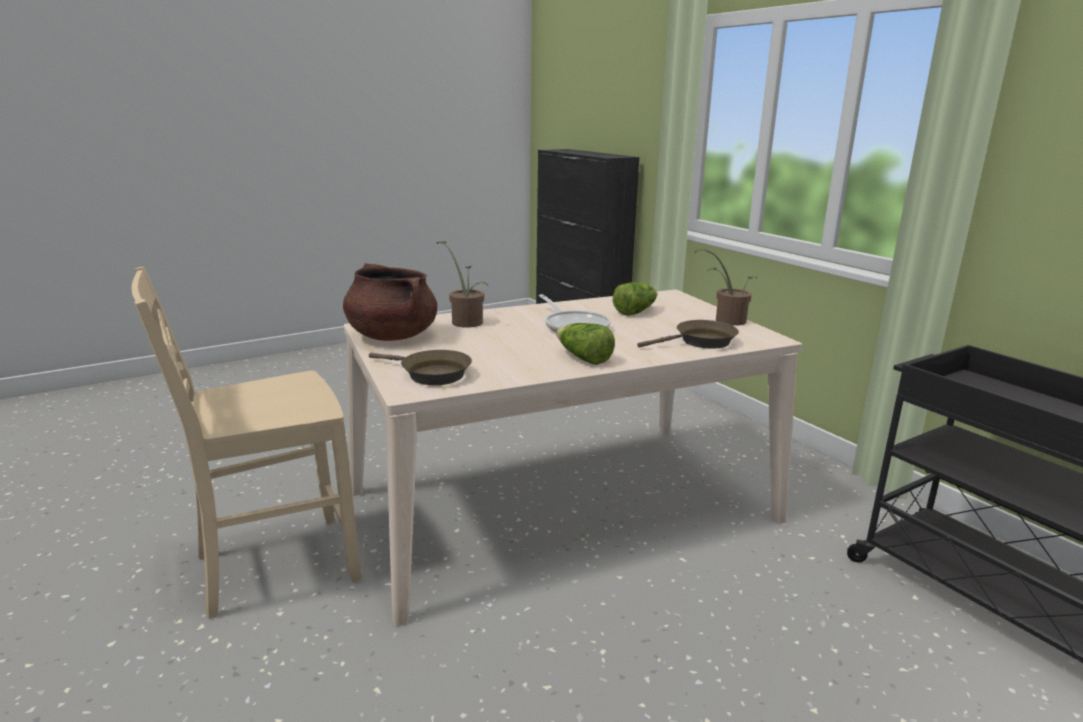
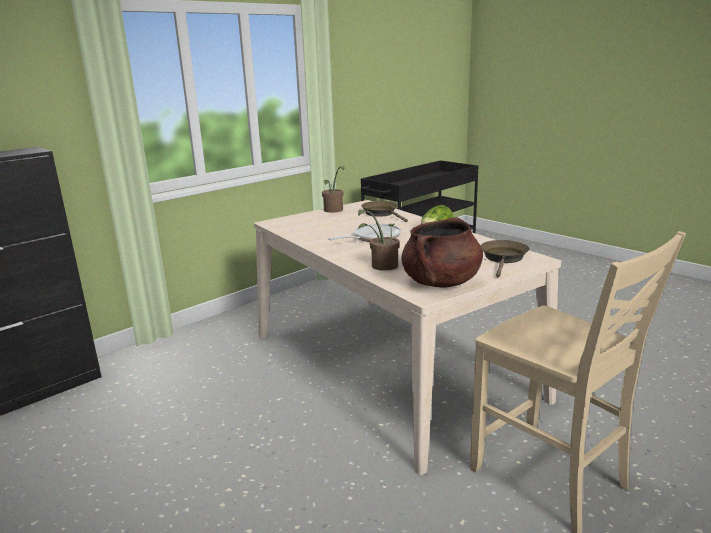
camera: 100 degrees left, 0 degrees up
lettuce [613,282,658,316] -> none

